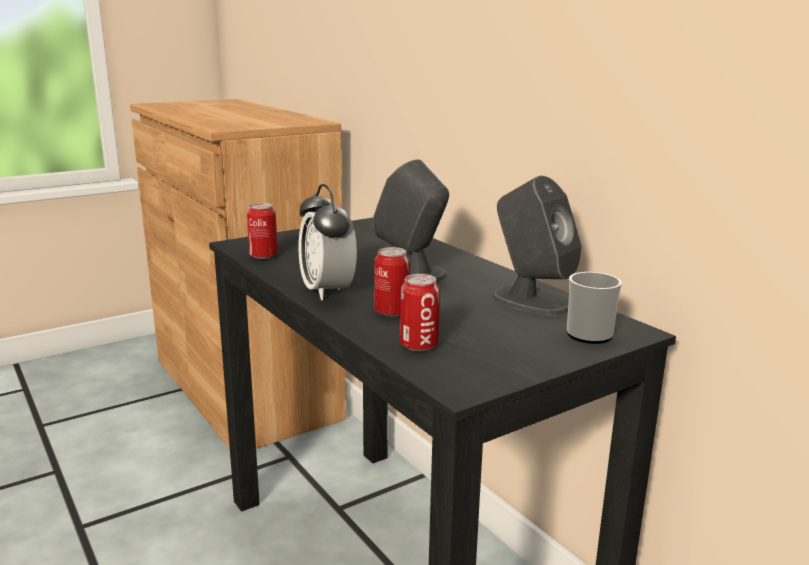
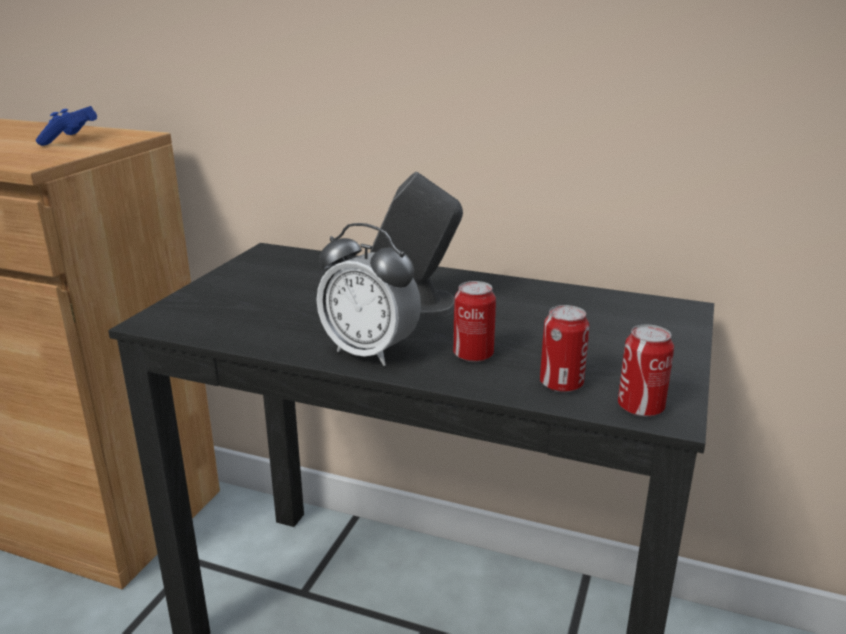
camera: 35 degrees left, 5 degrees up
can [247,203,278,259] -> can moved to [618,325,674,417]
grey speaker [492,176,582,316] -> none
mug [567,272,622,344] -> none
none -> blue game controller [36,106,97,146]

